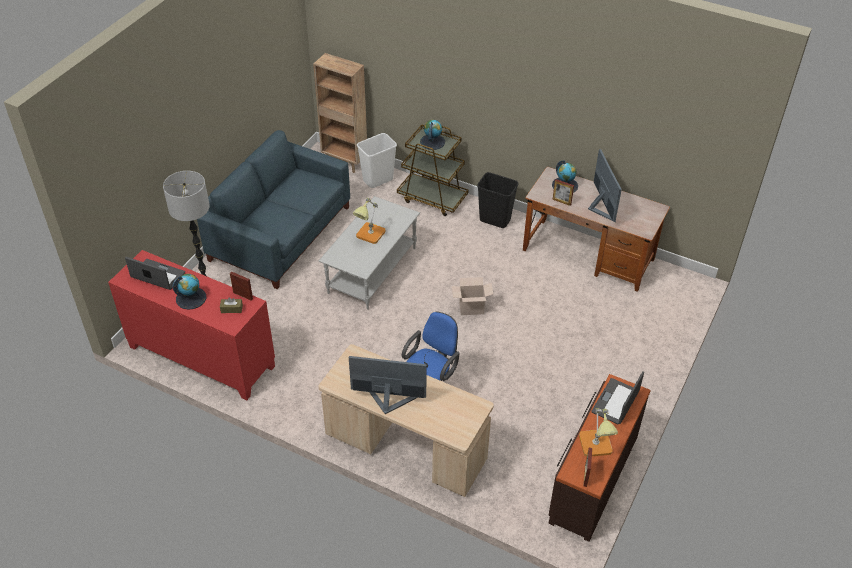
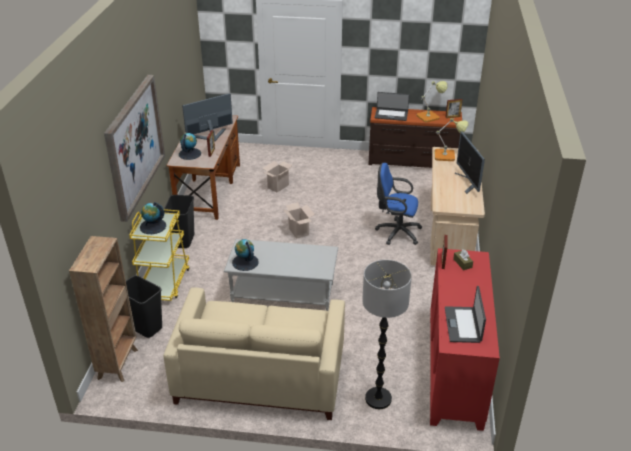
camera: 110 degrees left, 10 degrees down
globe [172,274,206,310] -> globe moved to [232,239,259,271]
blue sofa [197,130,350,289] -> beige sofa [163,287,345,420]
table lamp [353,198,386,244] -> table lamp moved to [435,118,469,161]
white trash can [357,133,397,188] -> black trash can [126,275,162,338]
brown cart [397,125,468,216] -> yellow cart [129,209,190,301]
none -> picture [104,75,165,222]
none -> cardboard box [263,161,292,193]

